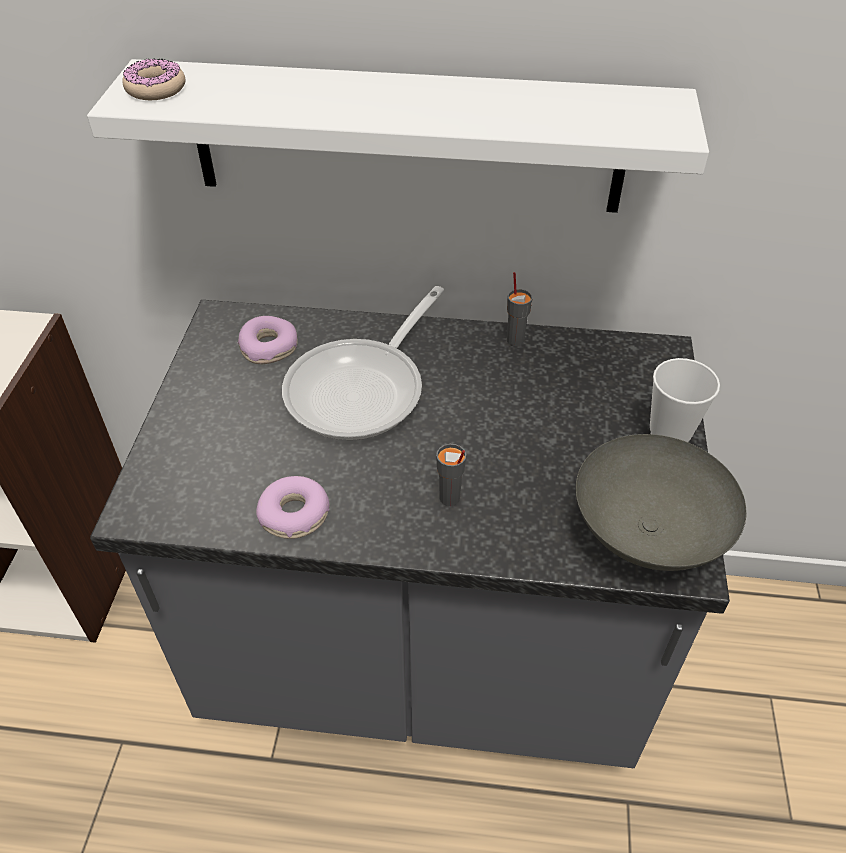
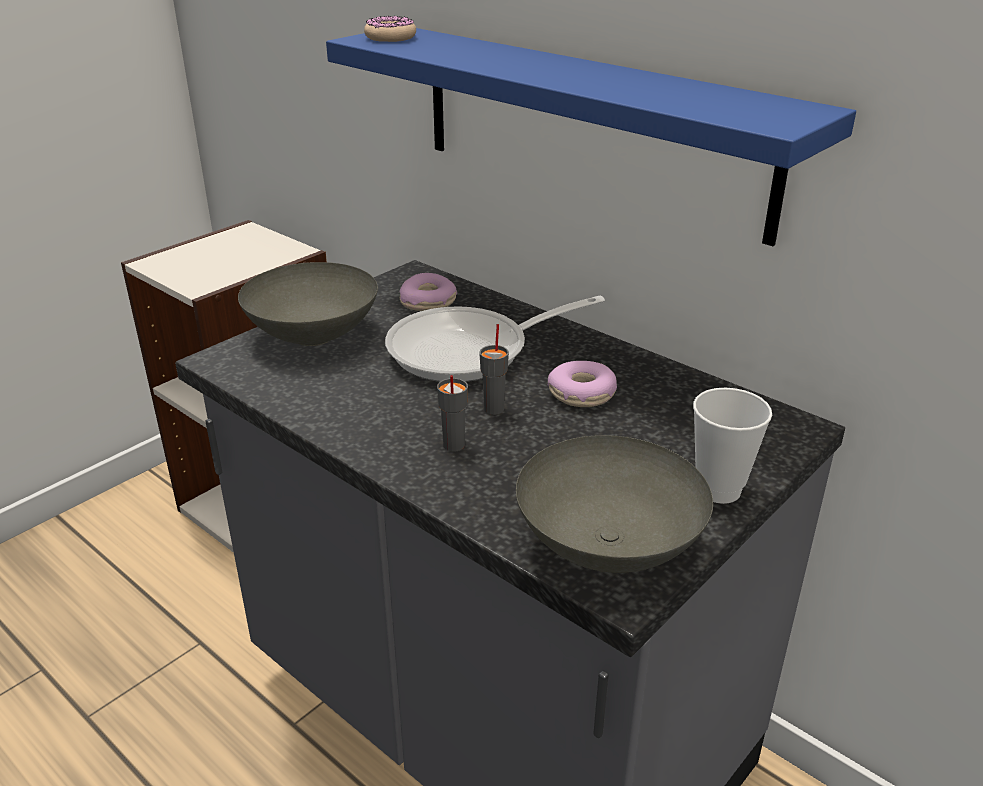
camera: 35 degrees right, 15 degrees down
white shelf [87,59,709,213] -> blue shelf [326,28,856,246]
donut [256,476,329,539] -> donut moved to [548,361,617,407]
grey cup [507,272,533,346] -> grey cup moved to [479,324,509,415]
none -> grey bowl [238,262,378,346]

